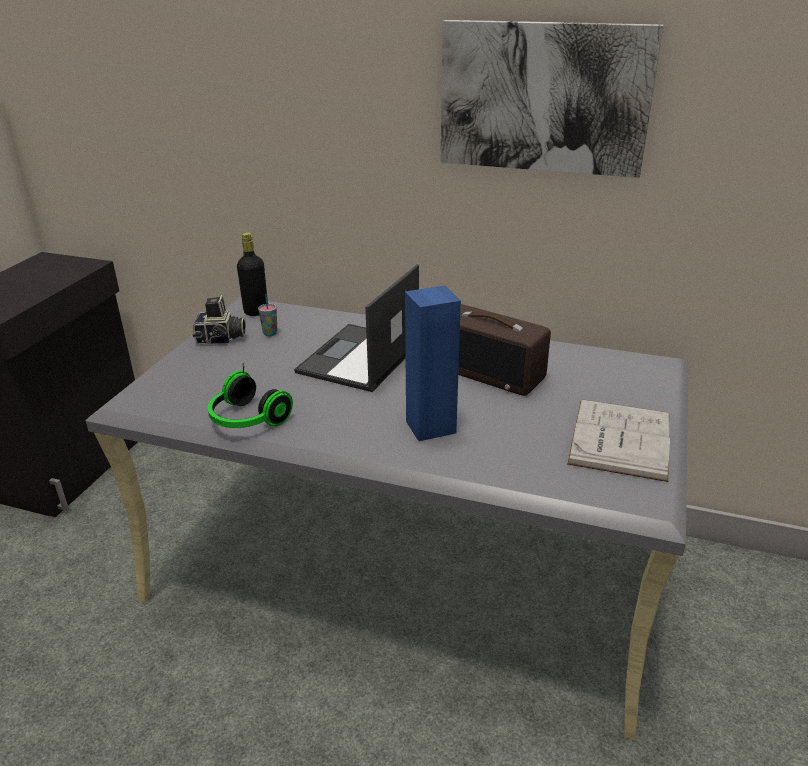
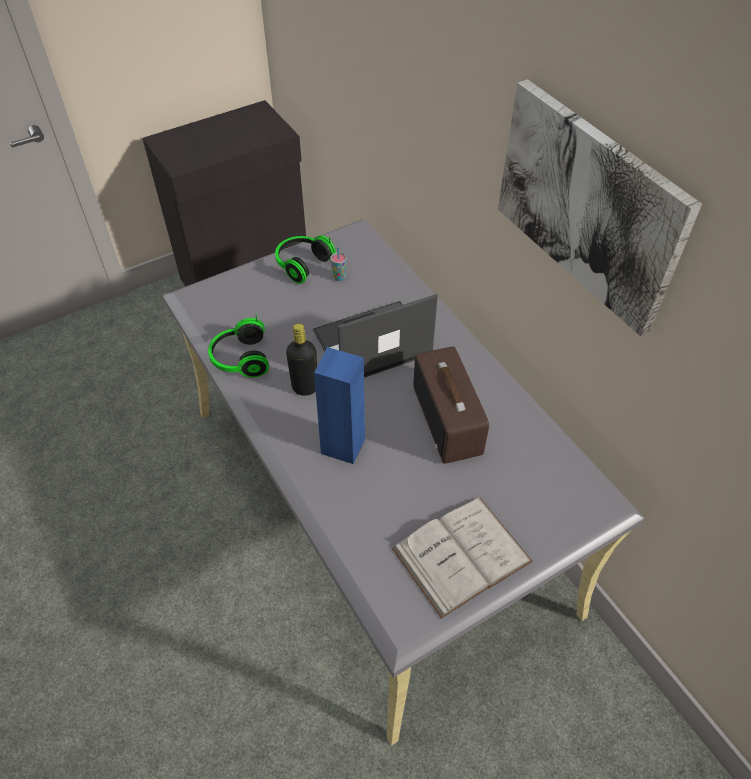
camera: 40 degrees right, 20 degrees up
camera [193,295,246,344] -> headphones [275,235,336,284]
black bottle [237,232,268,316] -> black bottle moved to [286,324,317,396]

